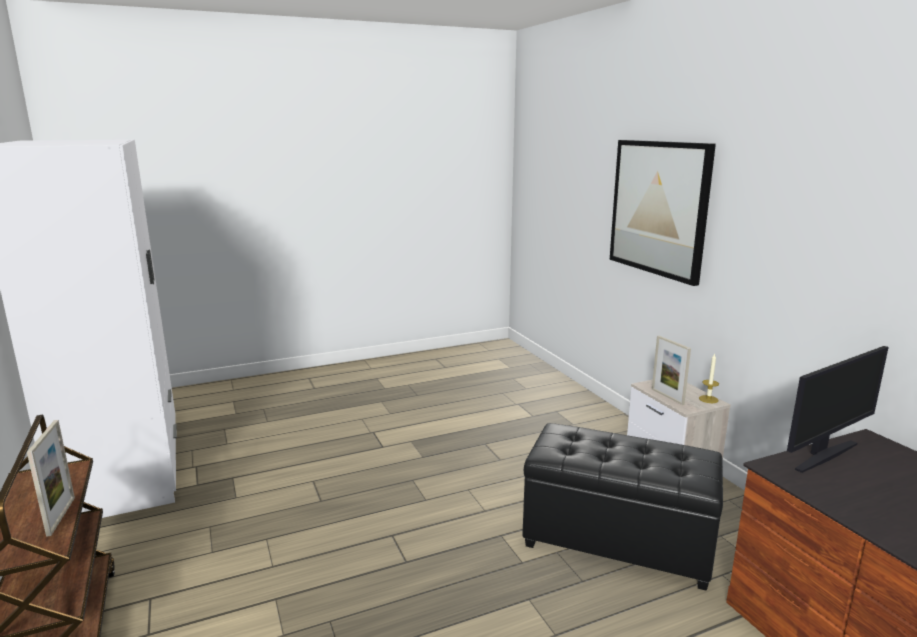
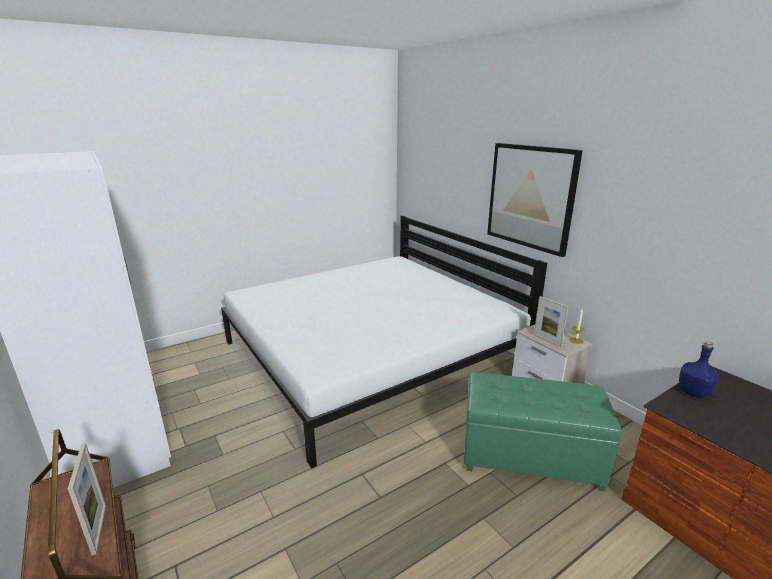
camera: 10 degrees left, 5 degrees up
black ottoman [522,423,723,591] -> green ottoman [464,372,622,491]
monitor [787,346,889,473] -> blue bottle [679,342,719,398]
none -> white bed [221,216,547,468]

